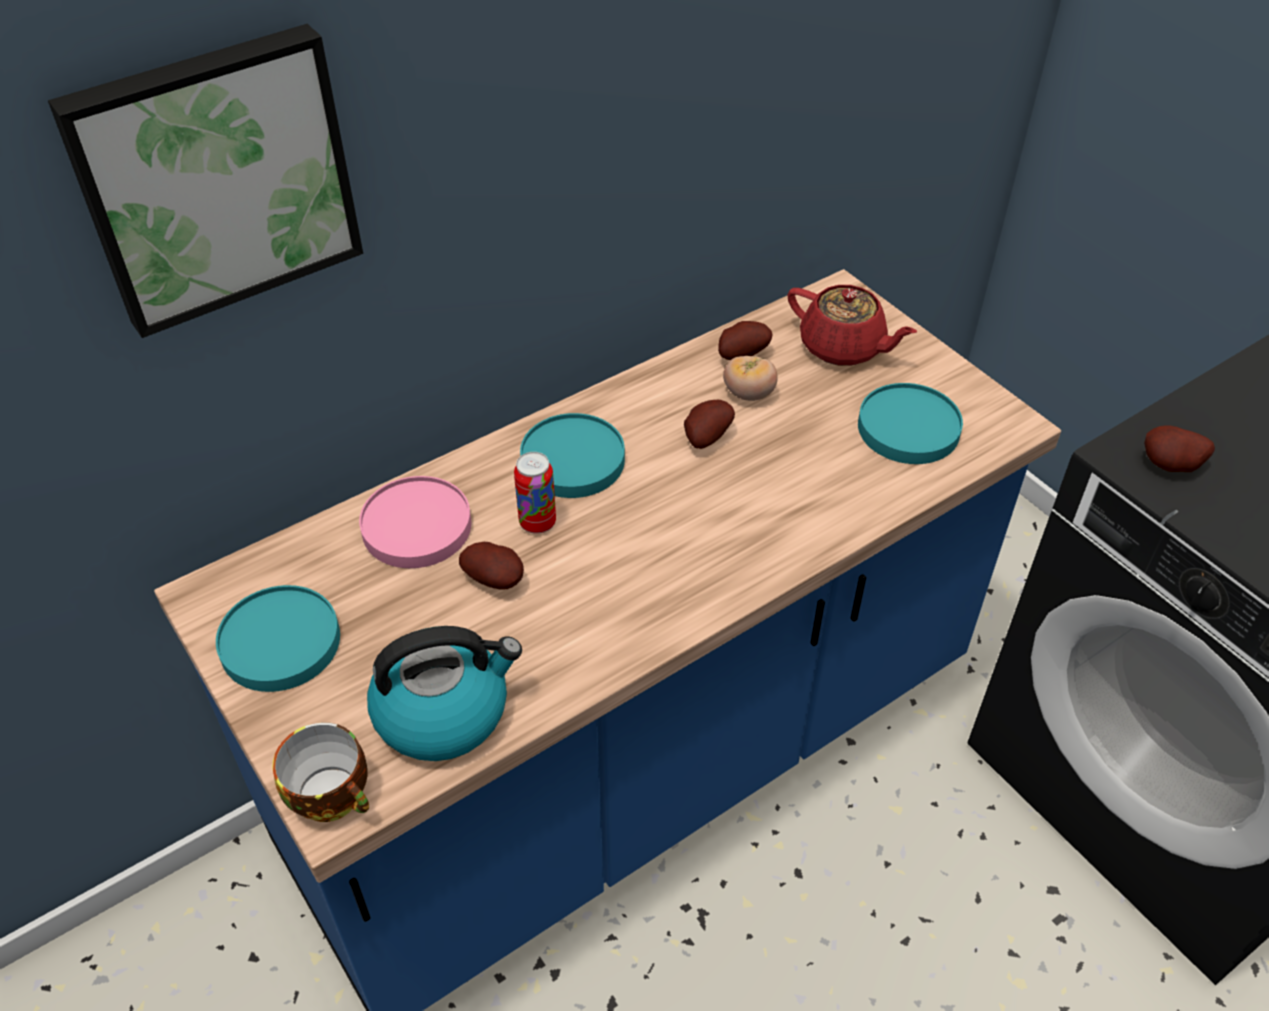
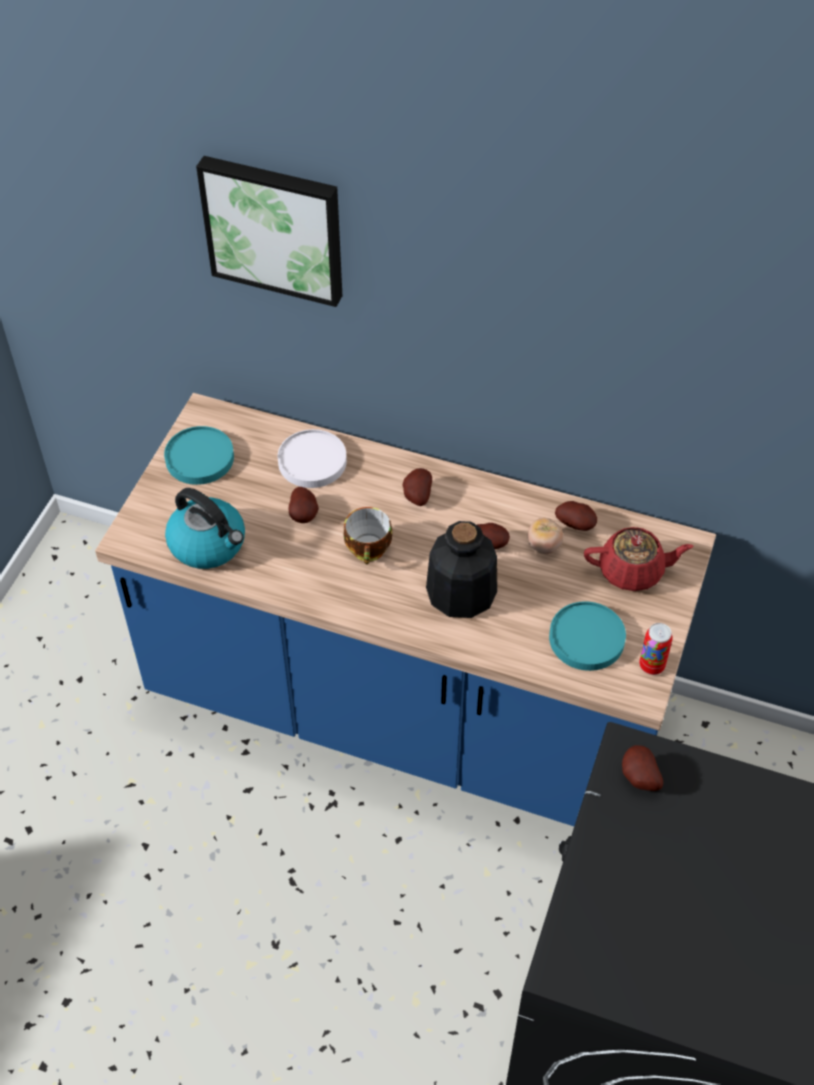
camera: 55 degrees right, 5 degrees up
cup [273,722,369,822] -> cup moved to [343,507,392,564]
pink plate [359,476,471,568] -> white plate [278,429,347,488]
can [514,452,556,534] -> can moved to [639,623,673,675]
turquoise plate [520,413,625,498] -> potato [403,468,432,506]
red teapot [788,285,917,366] -> red teapot turned 90 degrees counterclockwise [584,527,693,591]
none -> bottle [426,521,497,618]

